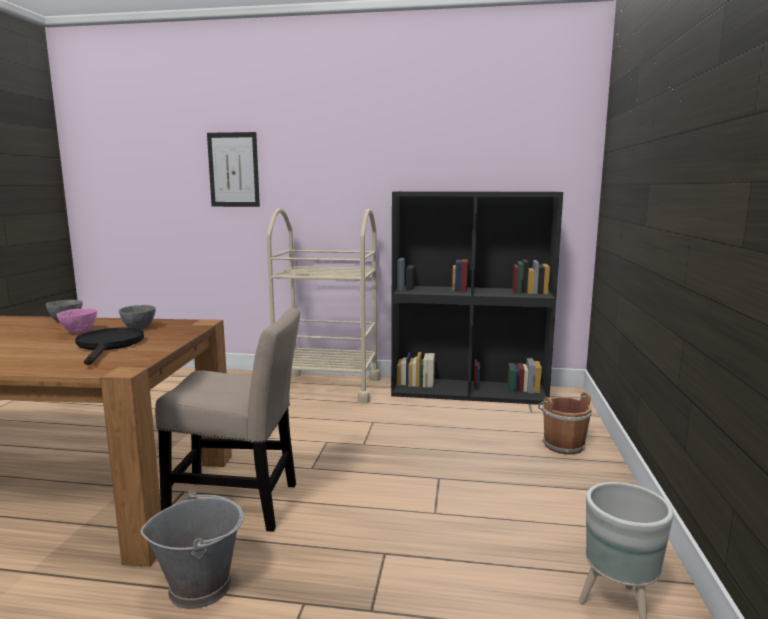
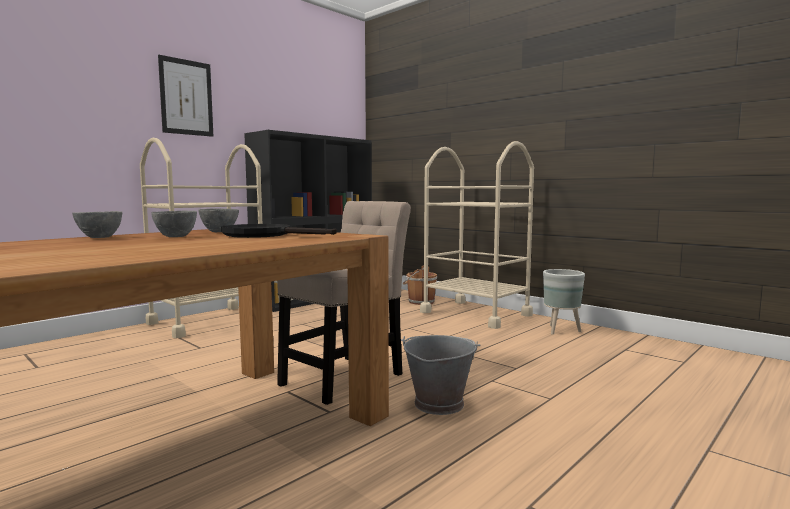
camera: 55 degrees left, 5 degrees down
pink bowl [57,308,97,334] -> grey bowl [151,211,197,237]
picture [207,132,260,207] -> picture moved to [158,55,213,137]
none -> beige cart [420,141,534,329]

